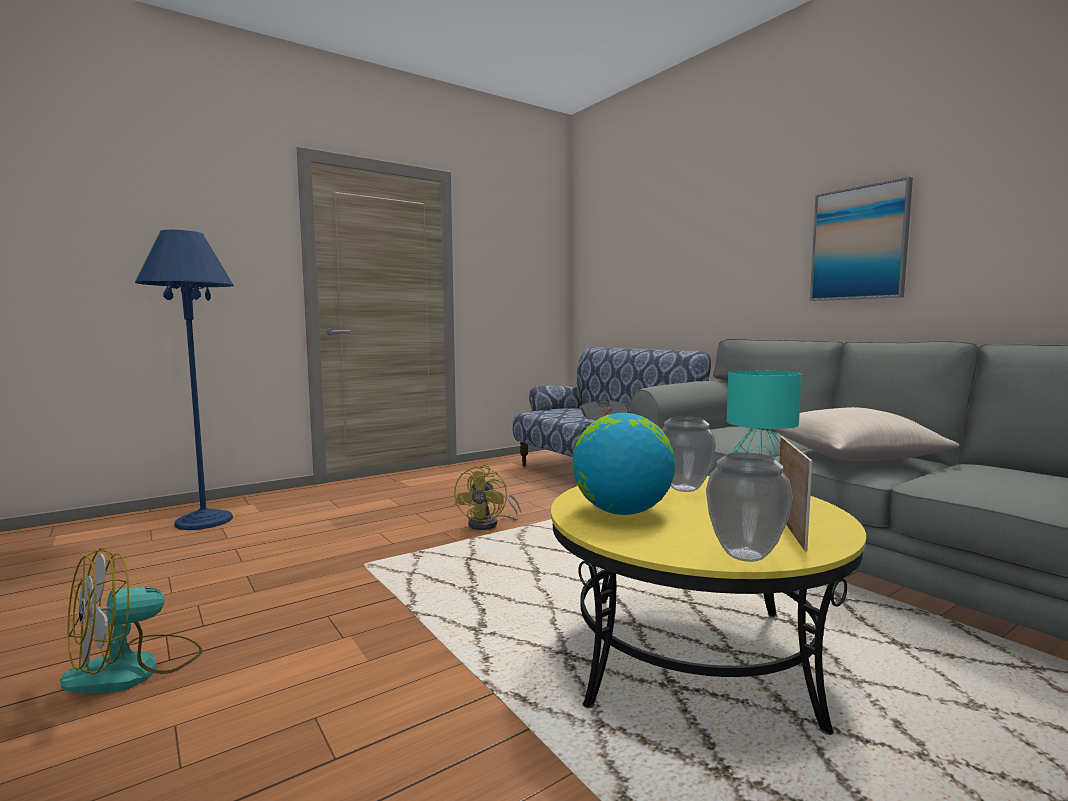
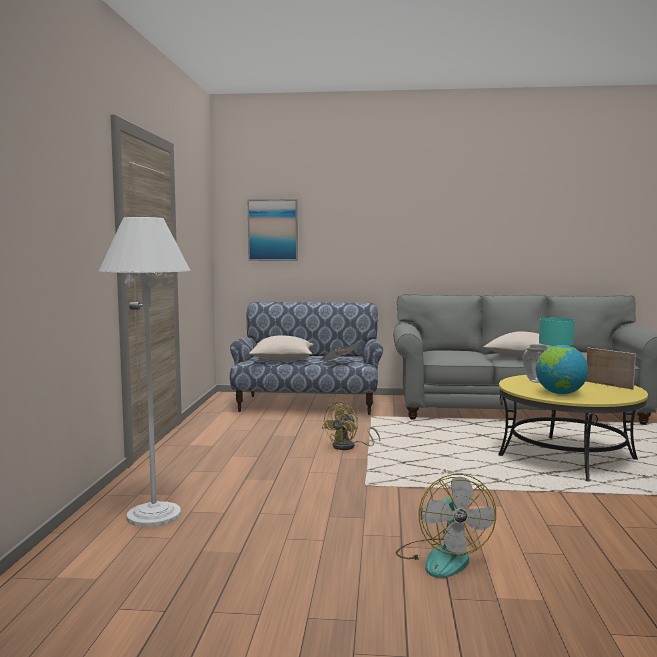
camera: 50 degrees left, 0 degrees up
blue floor lamp [135,230,234,530] -> white floor lamp [98,217,191,527]
yellow fan [454,465,521,530] -> yellow fan turned 75 degrees clockwise [322,401,380,450]
vase [706,452,793,562] -> none
picture [810,177,913,301] -> picture moved to [248,199,298,261]
none -> beige pillow [249,335,314,361]

